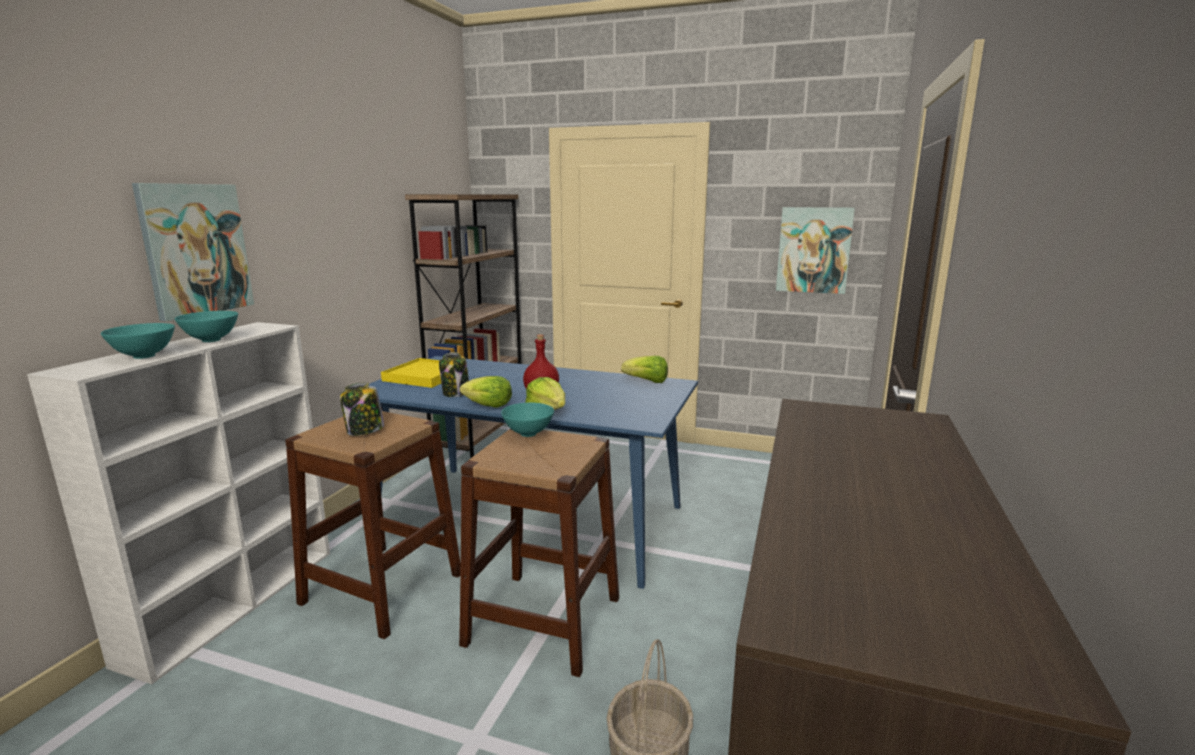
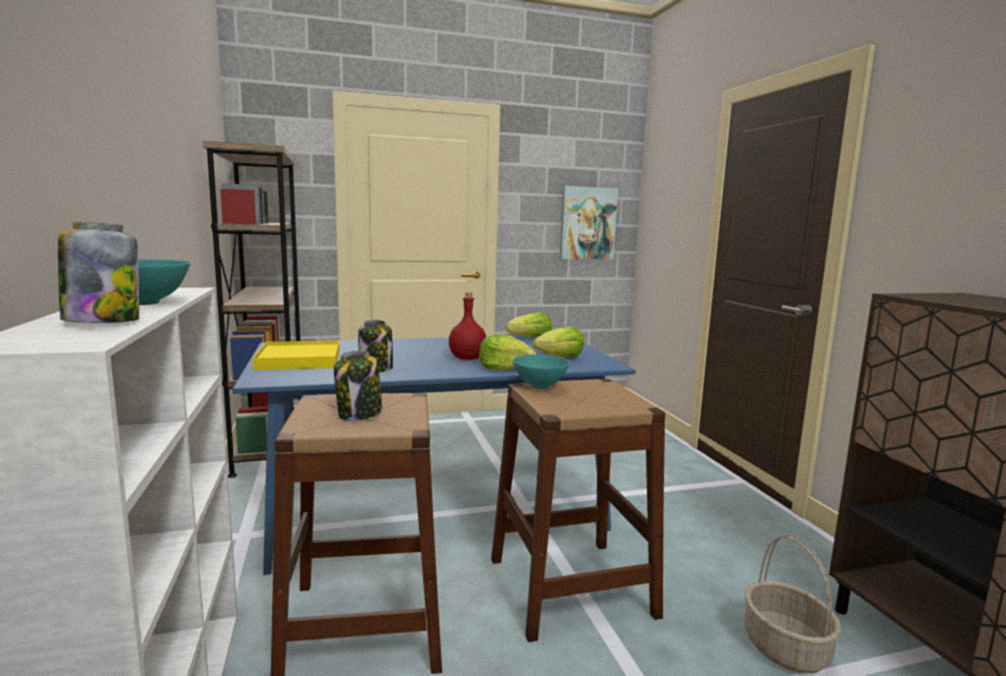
camera: 35 degrees left, 5 degrees down
turquoise bowl [101,323,175,359] -> jar [58,222,139,323]
picture [132,183,254,322] -> none
lettuce [460,376,512,408] -> lettuce moved to [533,327,584,357]

